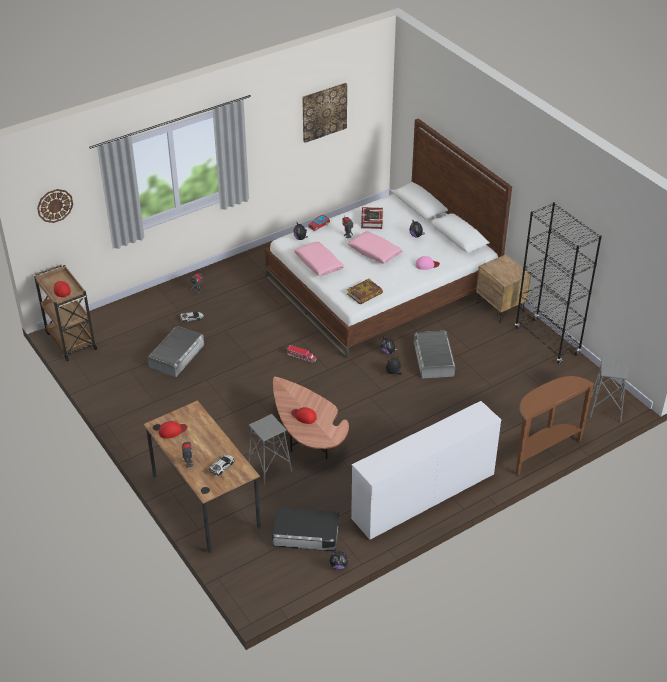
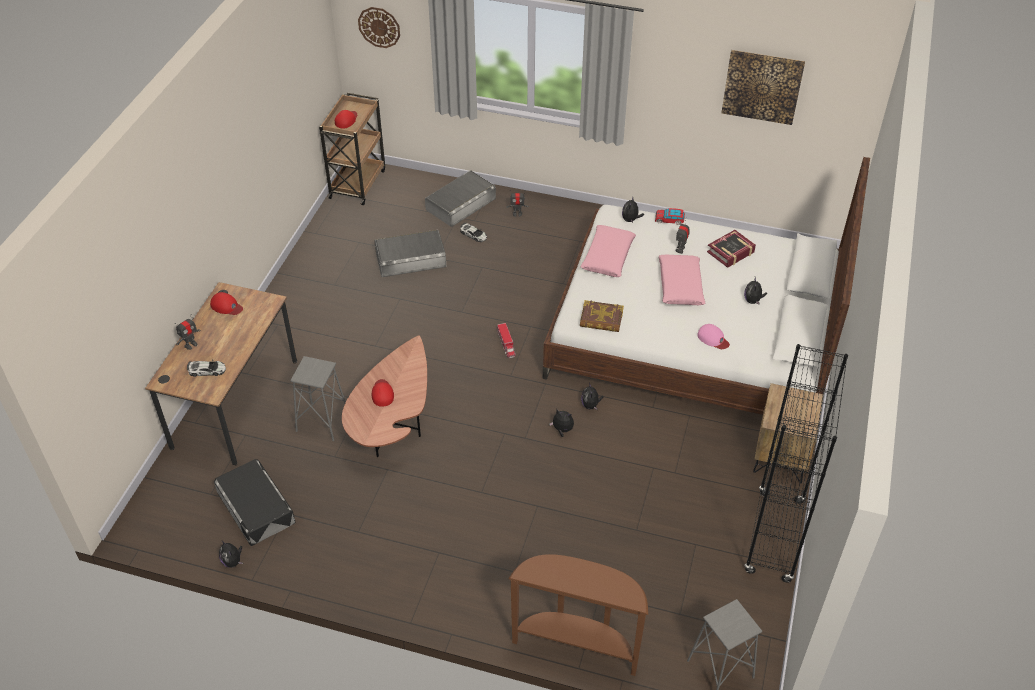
camera: 50 degrees right, 5 degrees up
white dresser [351,401,502,540] -> none
grey storage box [414,331,455,379] -> grey storage box moved to [425,170,496,227]

